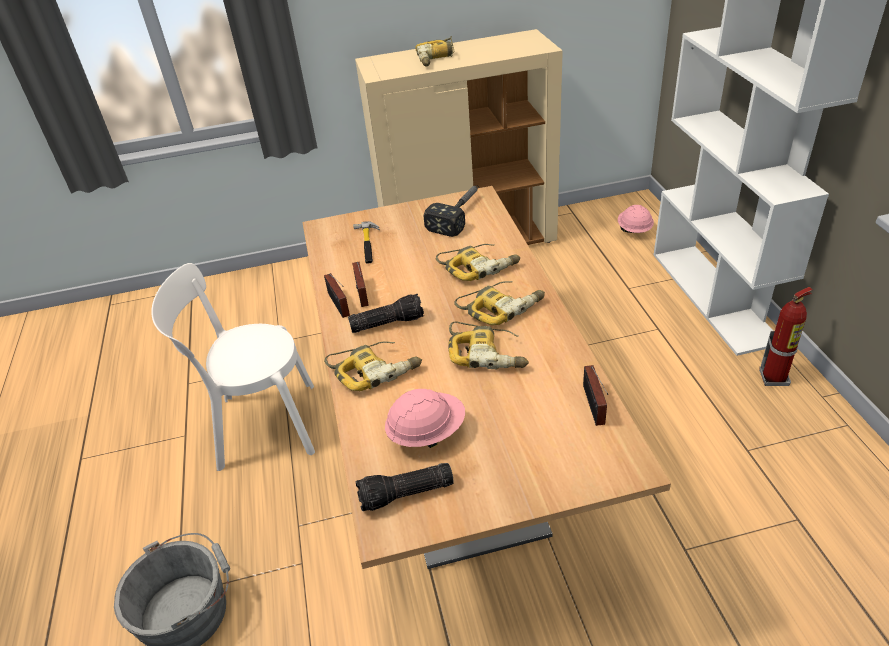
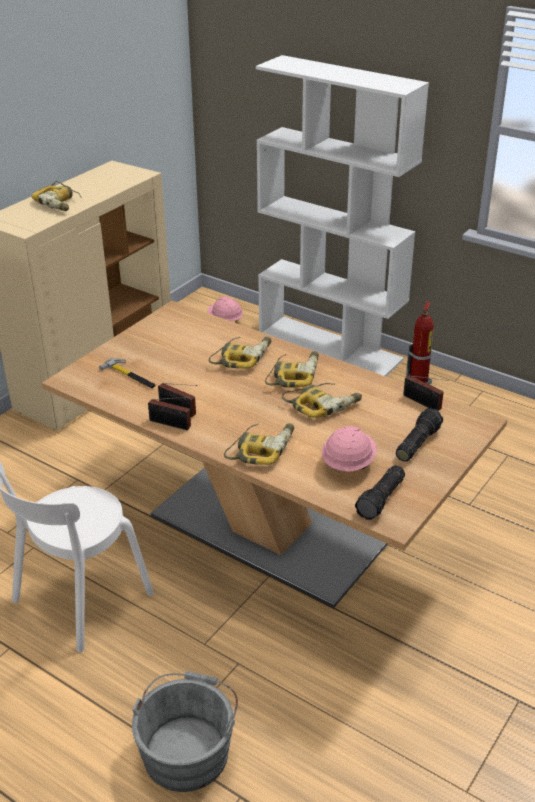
camera: 45 degrees left, 5 degrees down
flashlight [348,294,424,333] -> flashlight moved to [396,408,443,462]
hammer [423,185,479,237] -> none

